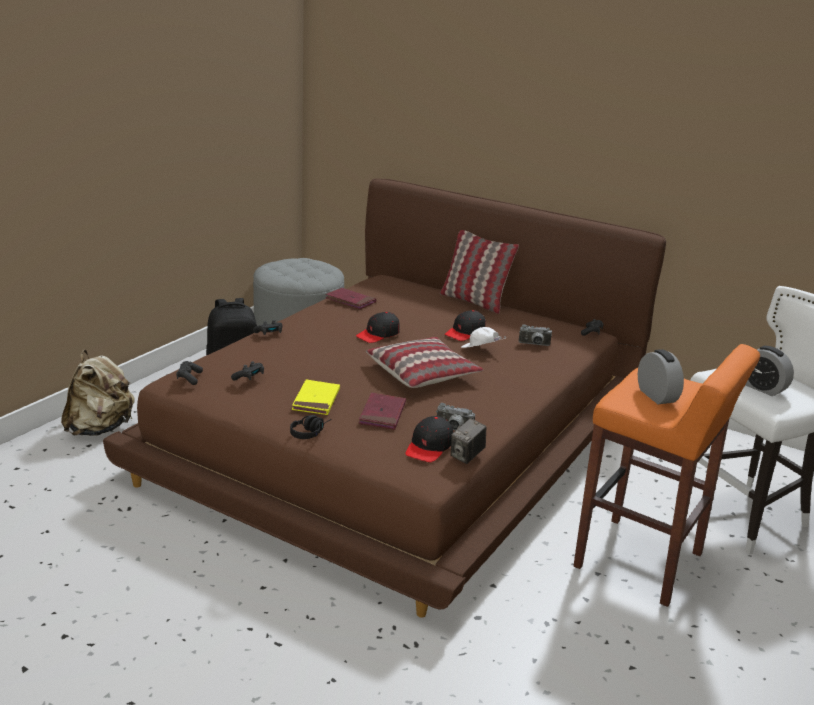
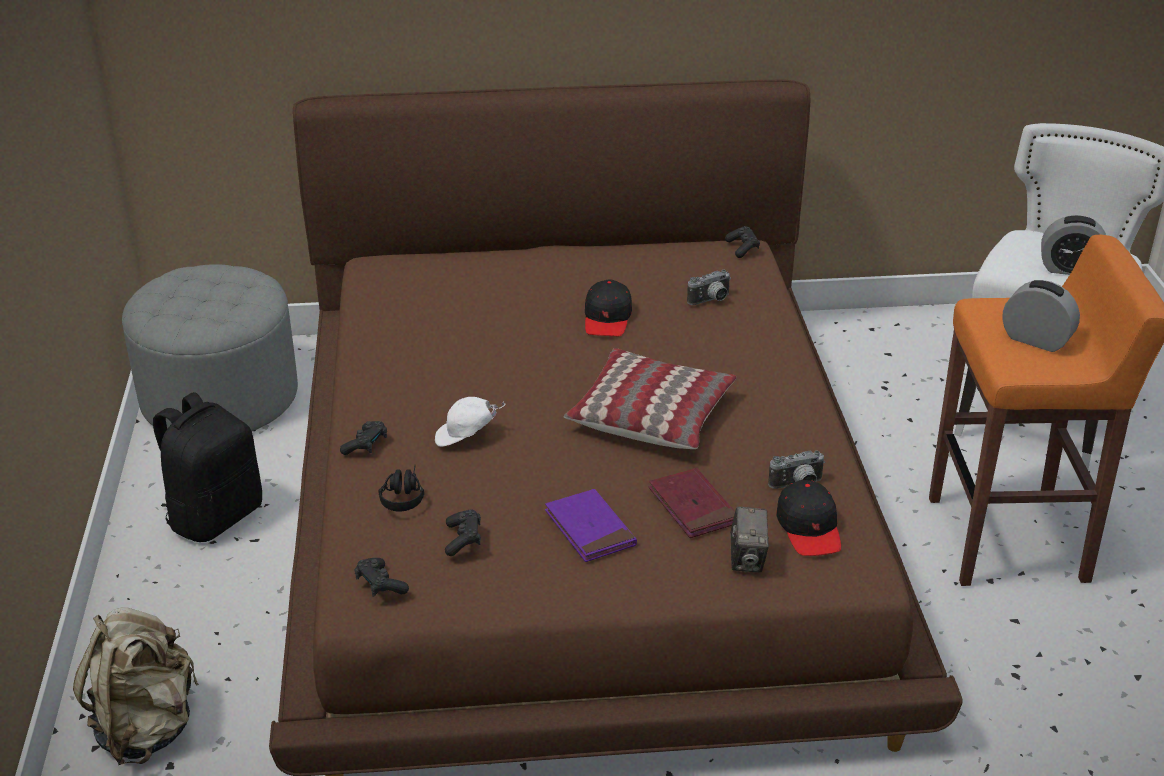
camera: 35 degrees left, 10 degrees up
black headphones [290,415,332,439] -> black headphones moved to [378,465,424,511]
yellow book [292,379,340,415] -> purple book [545,489,637,562]
red book [325,288,376,309] -> none
black cap [356,312,400,343] -> none
pillow [440,230,519,314] -> none
camera [451,418,486,464] -> camera moved to [730,507,769,572]
white cap [461,327,506,348] -> white cap moved to [435,397,506,447]

